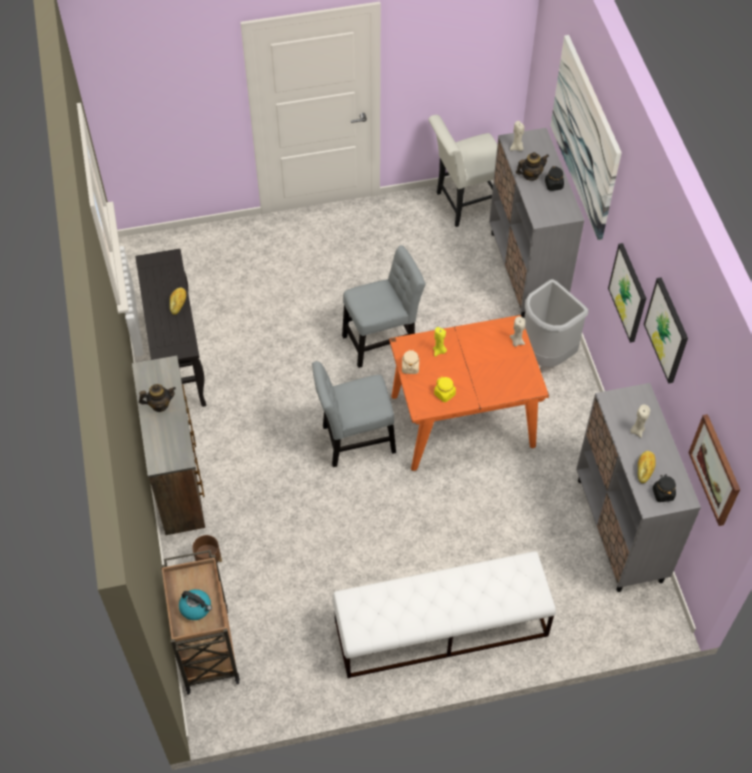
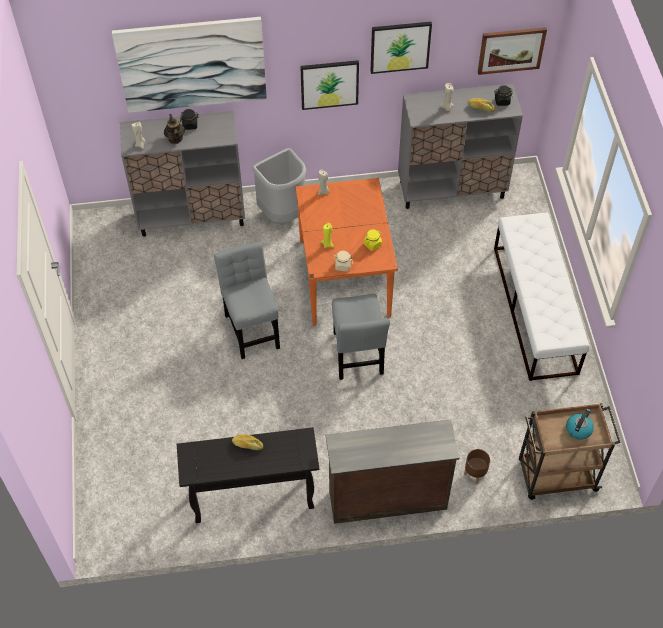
camera: 85 degrees left, 0 degrees up
teapot [139,384,176,412] -> none
white chair [428,115,497,227] -> none

